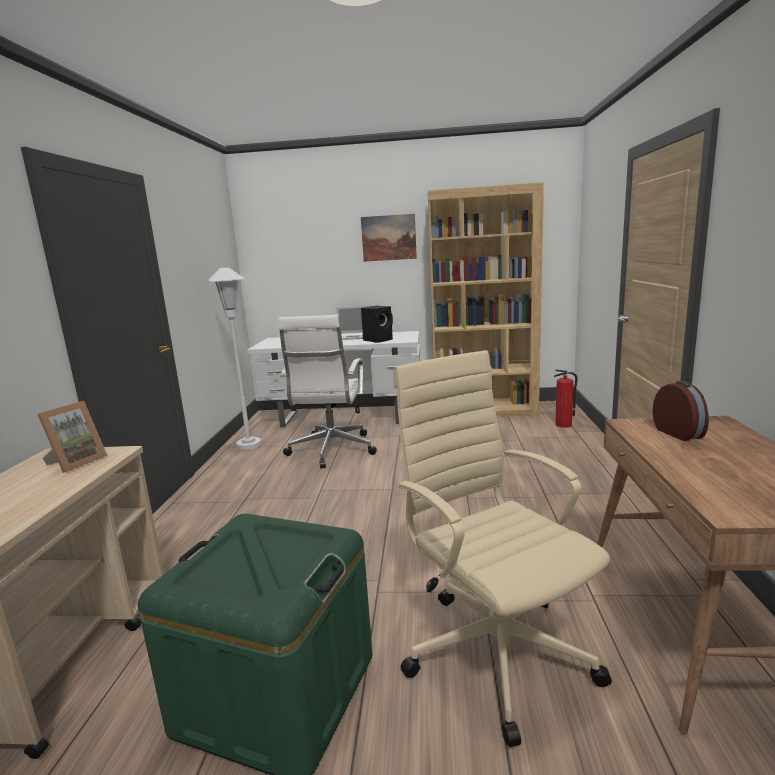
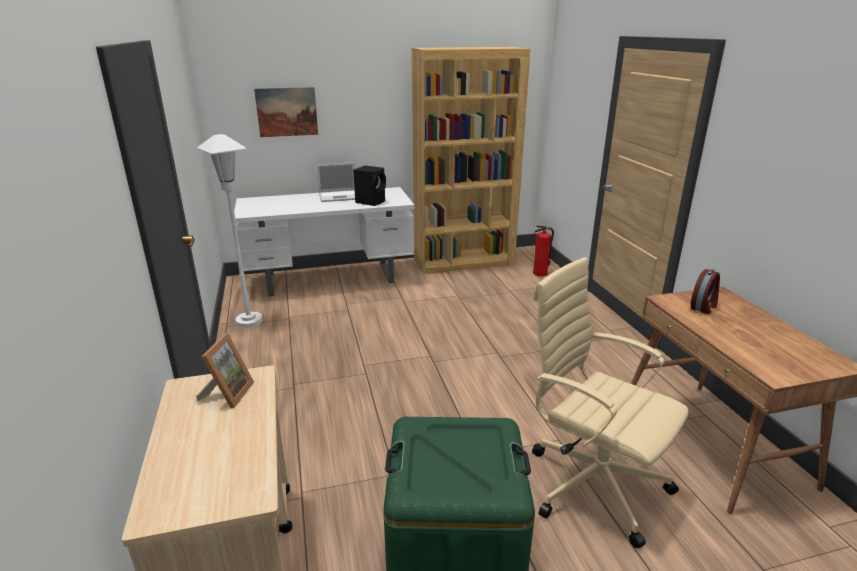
camera: 20 degrees left, 10 degrees up
white office chair [278,315,377,468] -> none
picture [361,214,417,262] -> picture moved to [254,87,318,137]
alarm clock [652,381,709,441] -> alarm clock turned 75 degrees clockwise [691,269,720,314]

